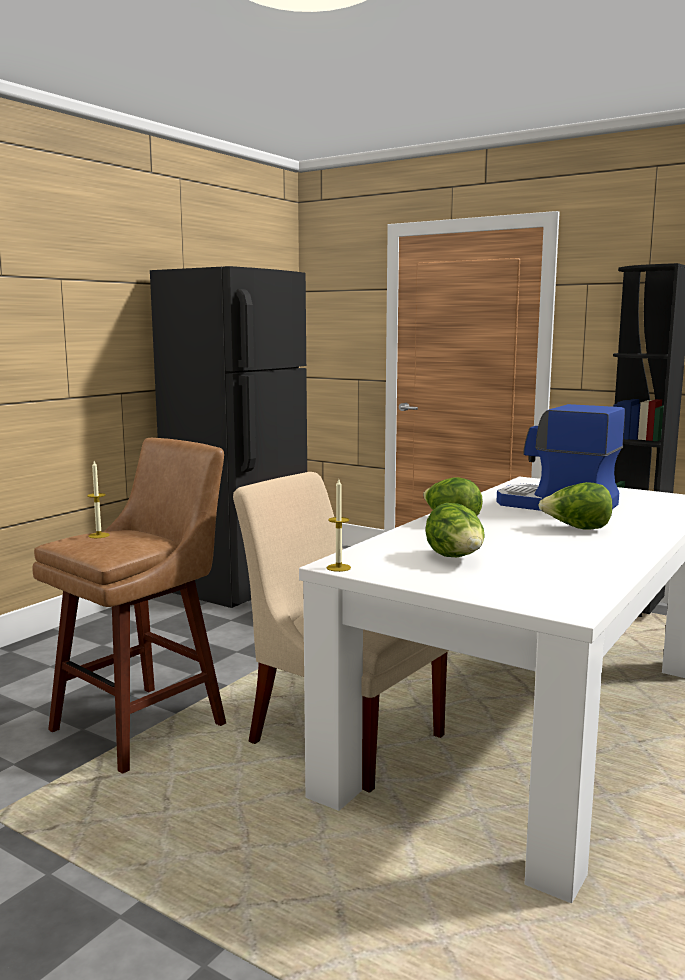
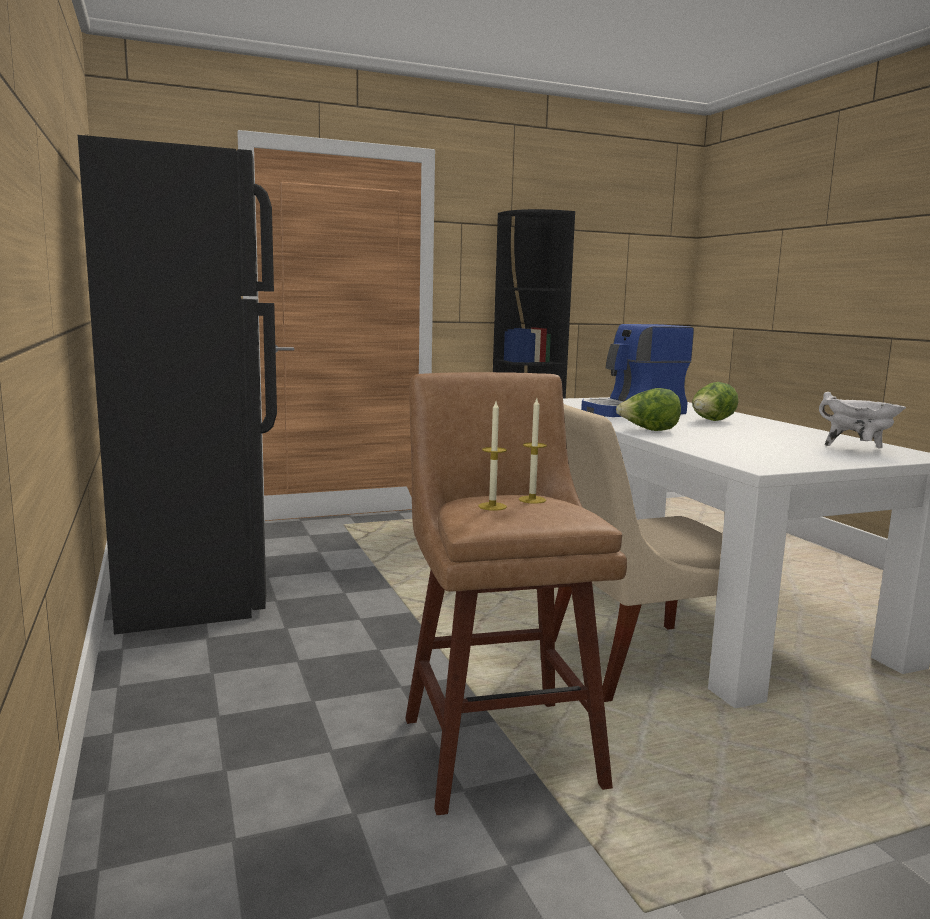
camera: 55 degrees left, 0 degrees up
candle [327,479,351,572] -> candle moved to [519,399,547,504]
lettuce [425,503,485,557] -> none
none -> white cooking pot [819,392,906,448]

